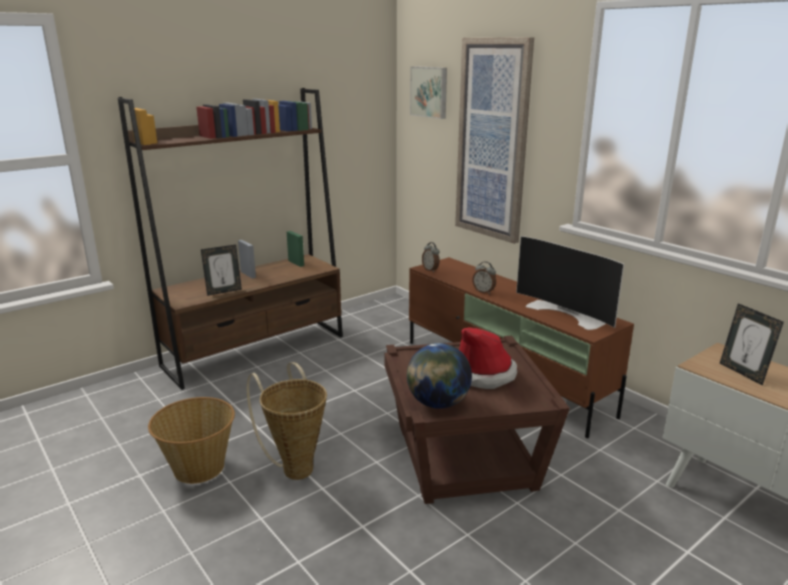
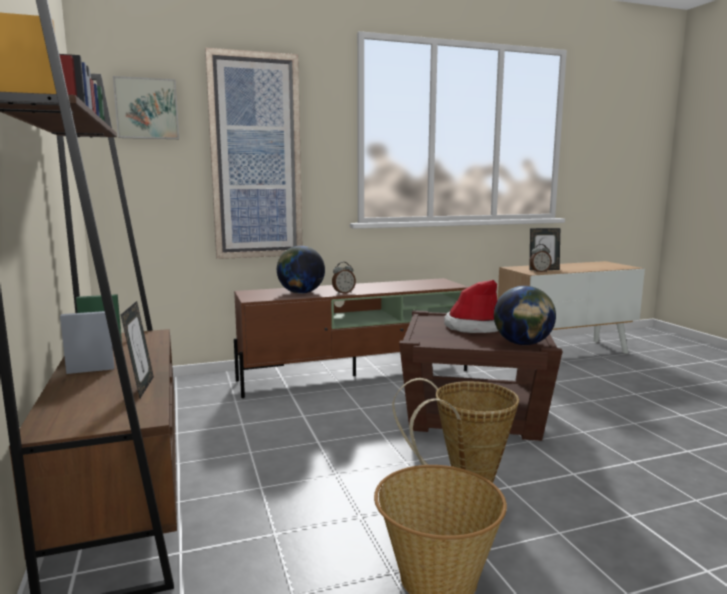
camera: 70 degrees left, 10 degrees down
alarm clock [422,242,439,272] -> alarm clock moved to [530,244,552,272]
television [516,236,624,330] -> none
none -> globe [277,246,325,294]

